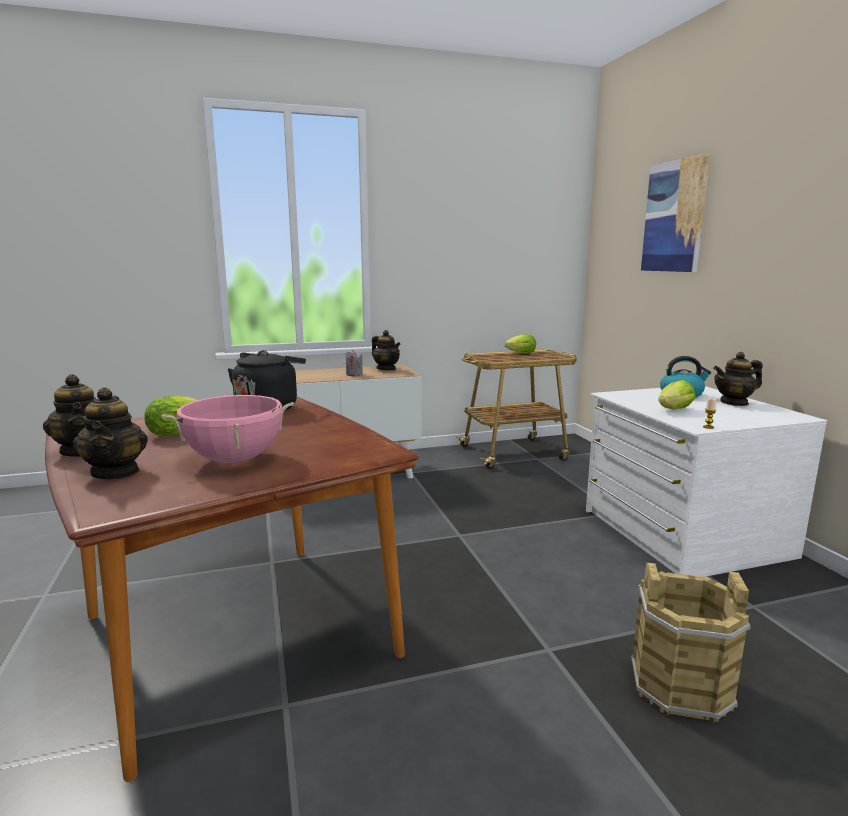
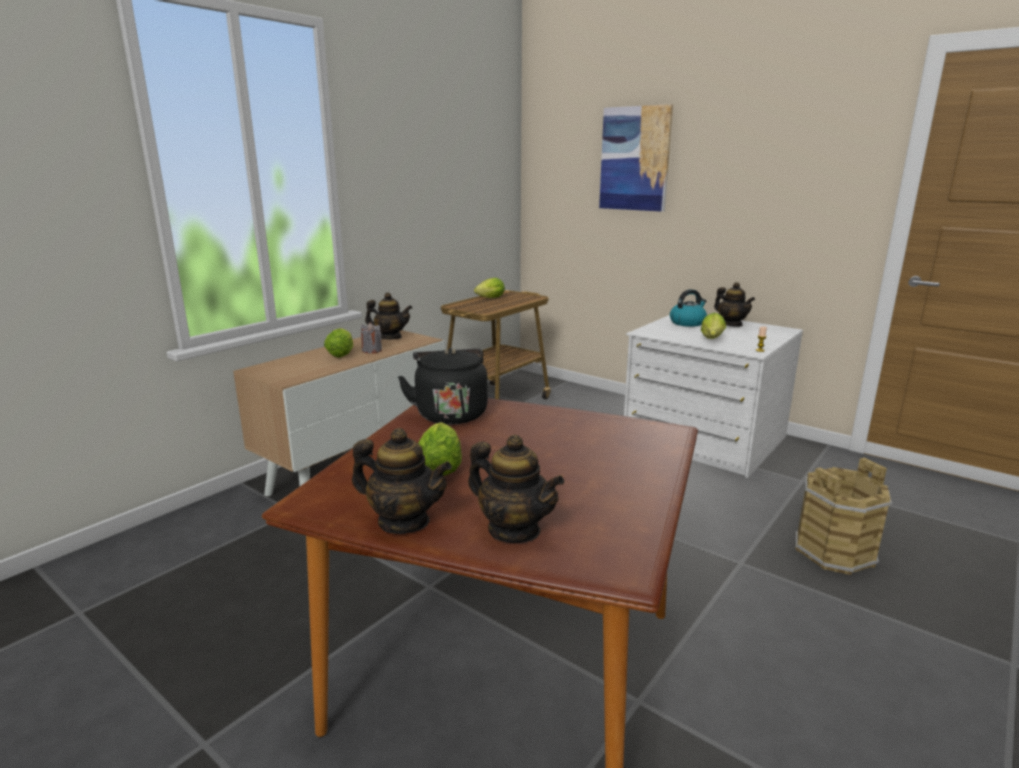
camera: 35 degrees left, 5 degrees up
pink cooking pot [162,395,294,463] -> none
teapot [713,352,763,406] -> teapot turned 75 degrees counterclockwise [714,282,755,327]
none -> lettuce [324,328,353,358]

